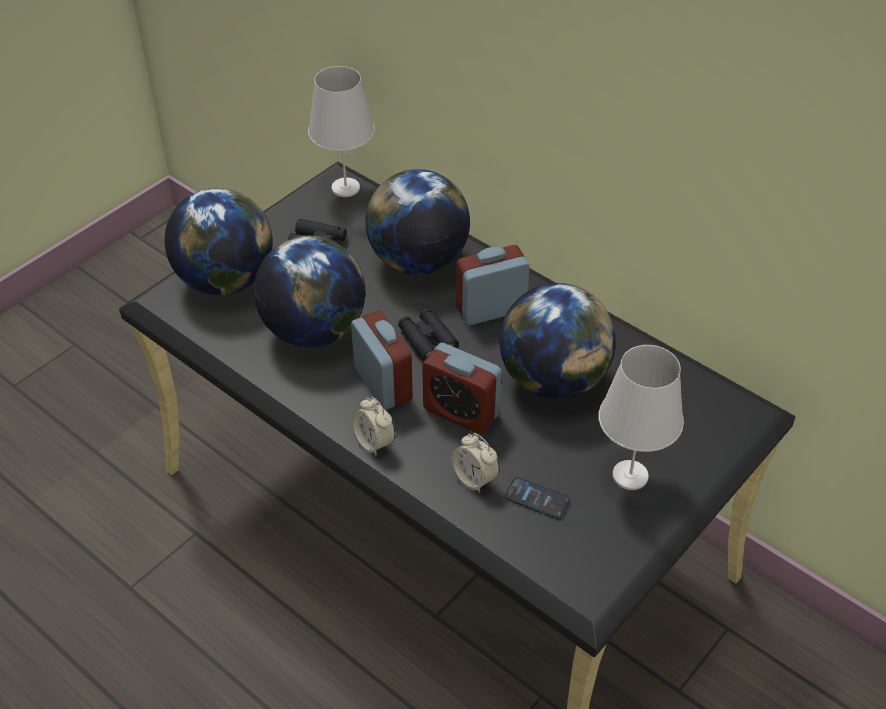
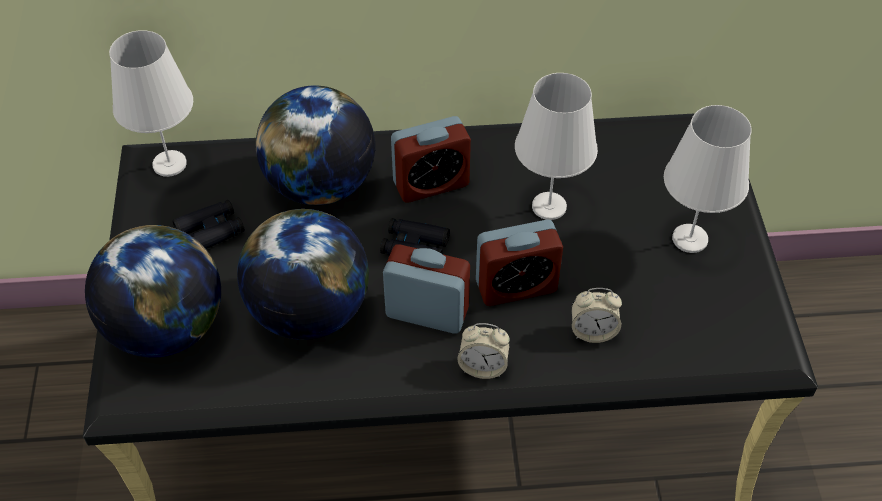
camera: 45 degrees left, 5 degrees up
alarm clock [456,245,530,325] -> alarm clock turned 135 degrees counterclockwise [391,116,471,203]
globe [499,283,616,399] -> white table lamp [515,73,598,220]
phone [505,477,570,519] -> none

